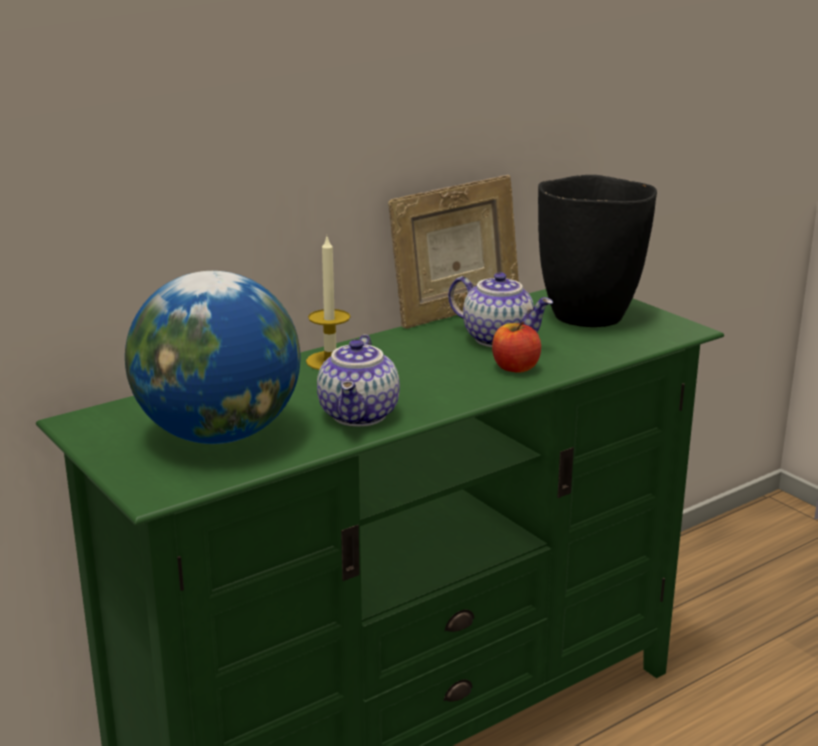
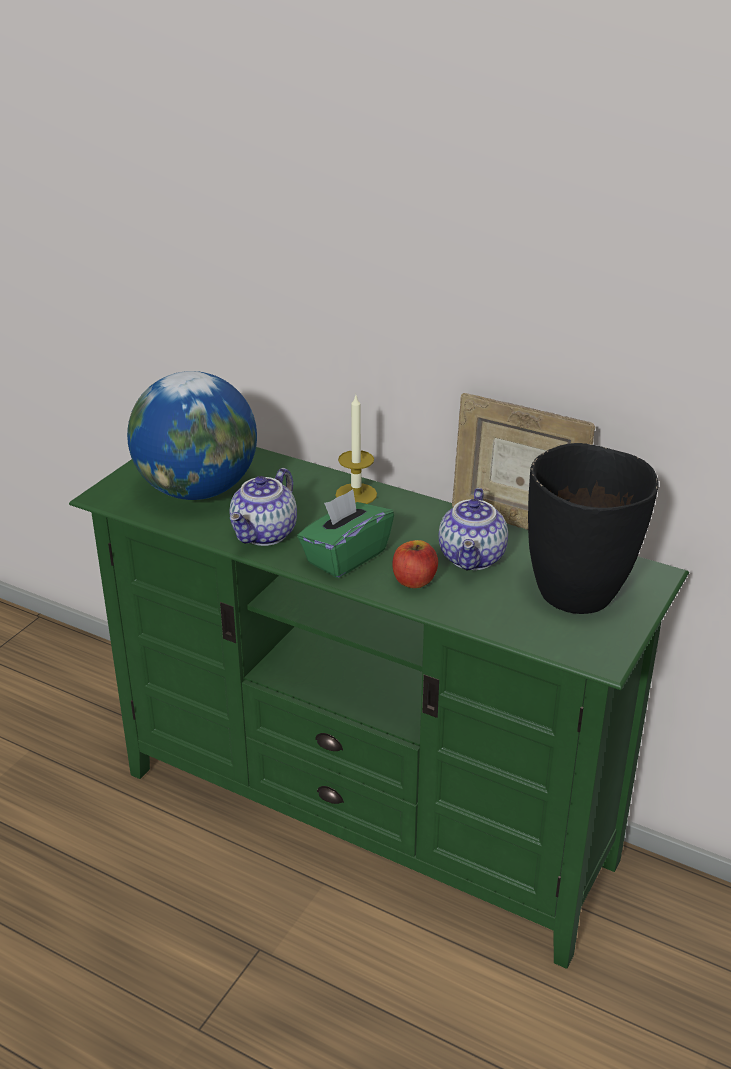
camera: 65 degrees right, 10 degrees up
teapot [317,334,400,427] -> teapot turned 45 degrees counterclockwise [230,468,297,546]
none -> green tissue box [297,489,394,578]

